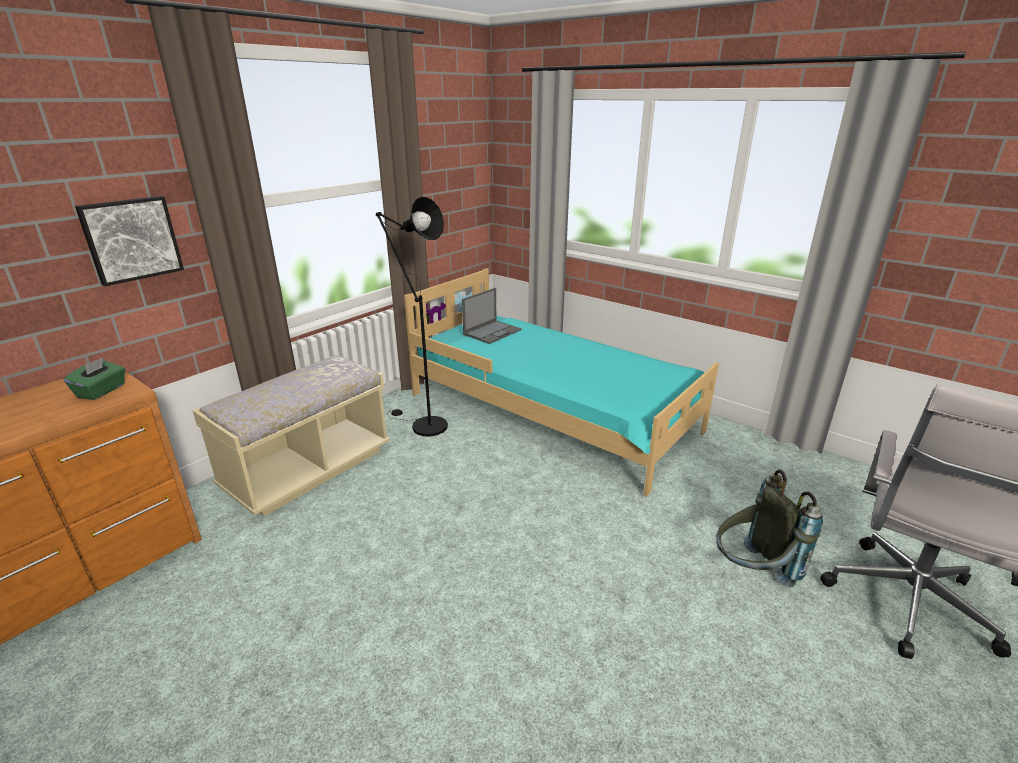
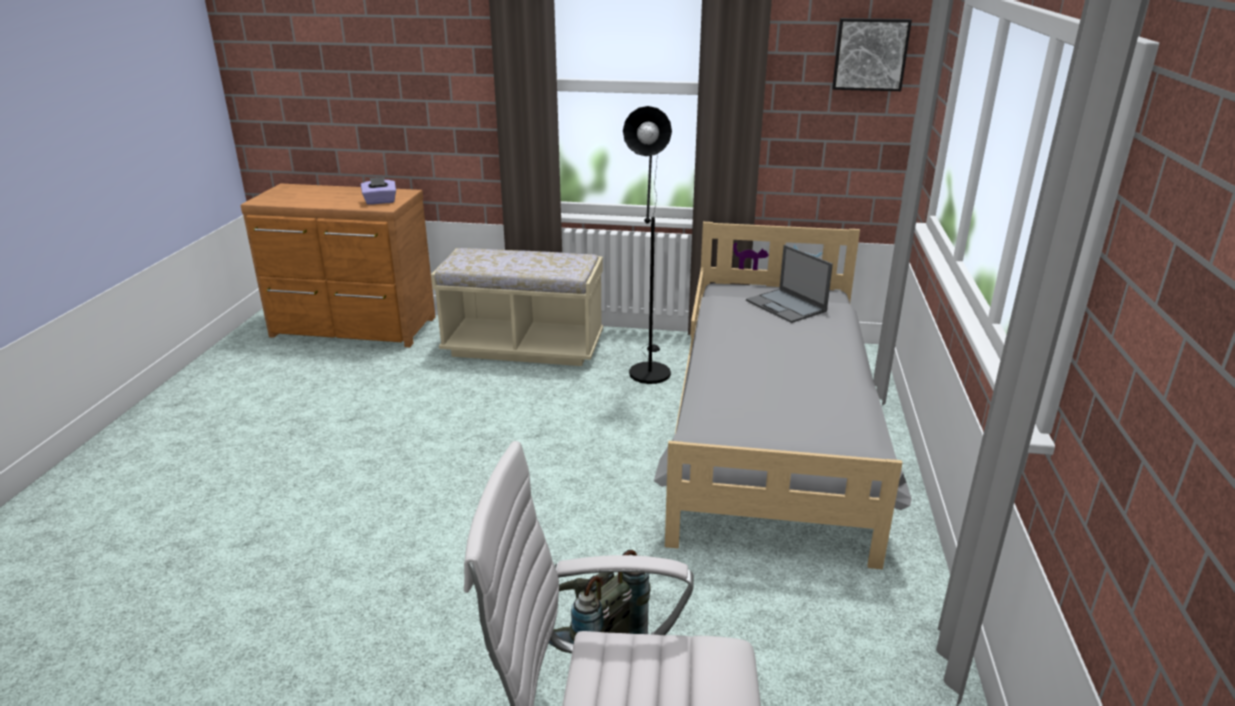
camera: 60 degrees right, 0 degrees up
green tissue box [64,357,125,400] -> purple tissue box [361,177,396,205]
picture [75,196,184,286] -> picture moved to [832,18,912,91]
turquoise bed [404,268,719,497] -> grey bed [654,222,912,569]
laptop [462,288,522,344] -> laptop turned 45 degrees clockwise [746,245,833,323]

